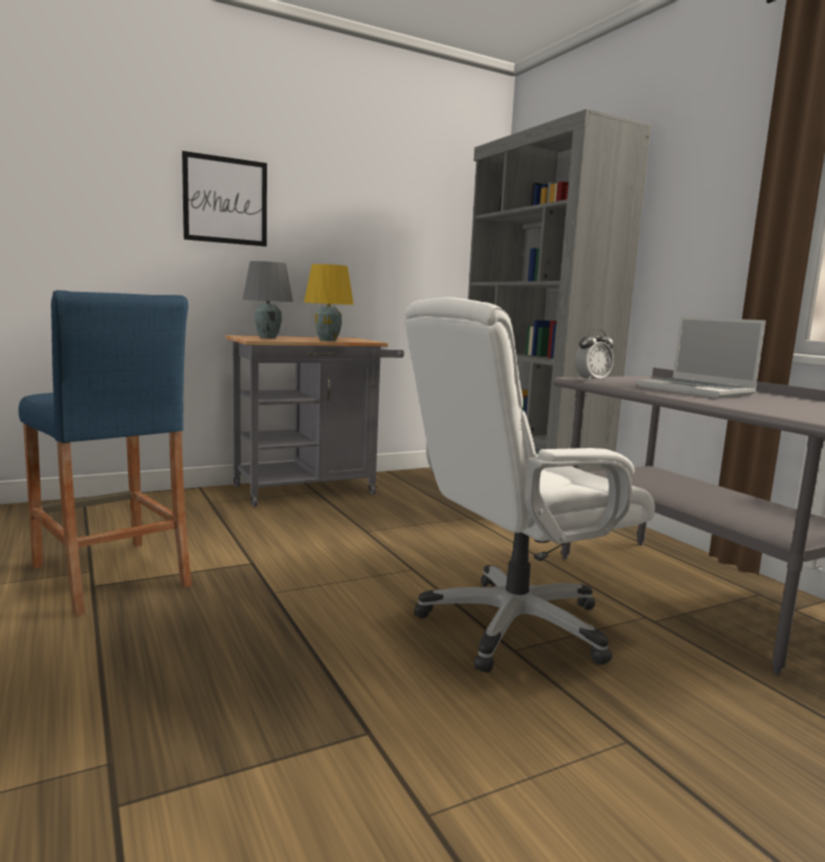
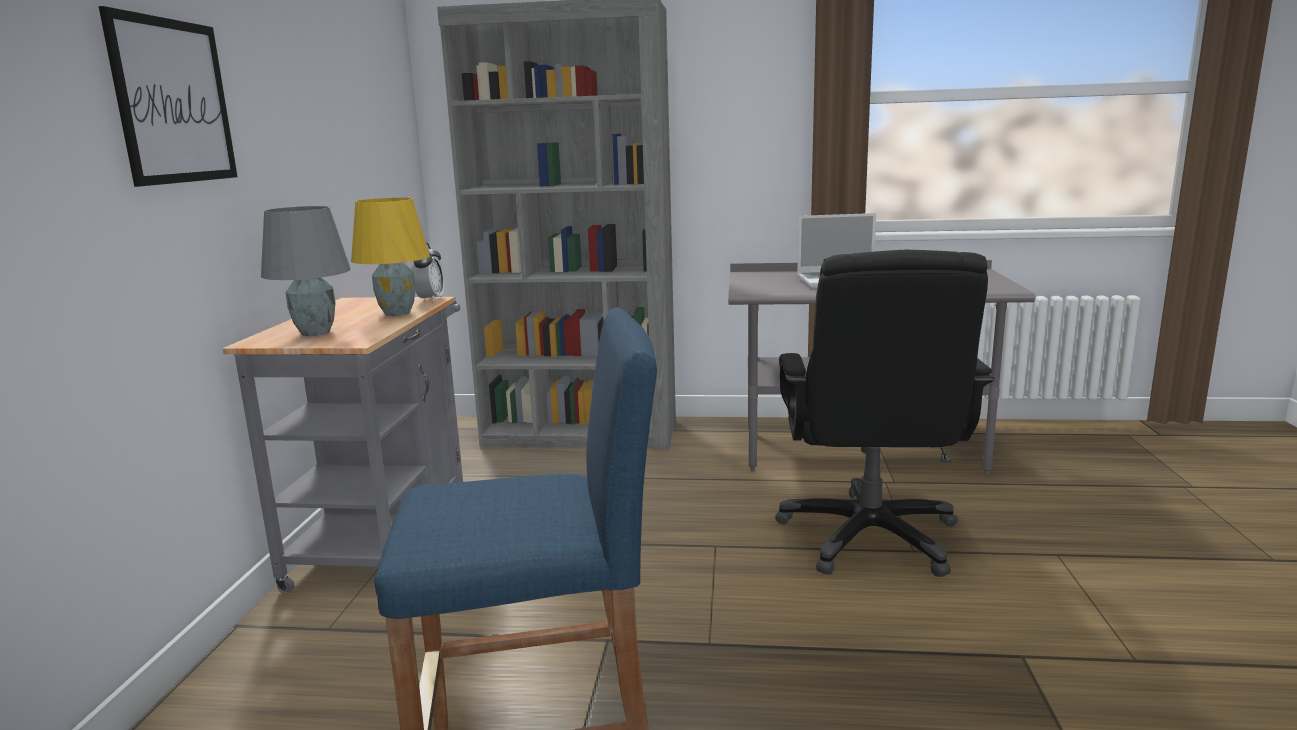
camera: 55 degrees left, 5 degrees up
white office chair [405,297,655,673] -> black office chair [775,250,994,577]
alarm clock [575,328,614,382] -> alarm clock moved to [412,243,445,302]

